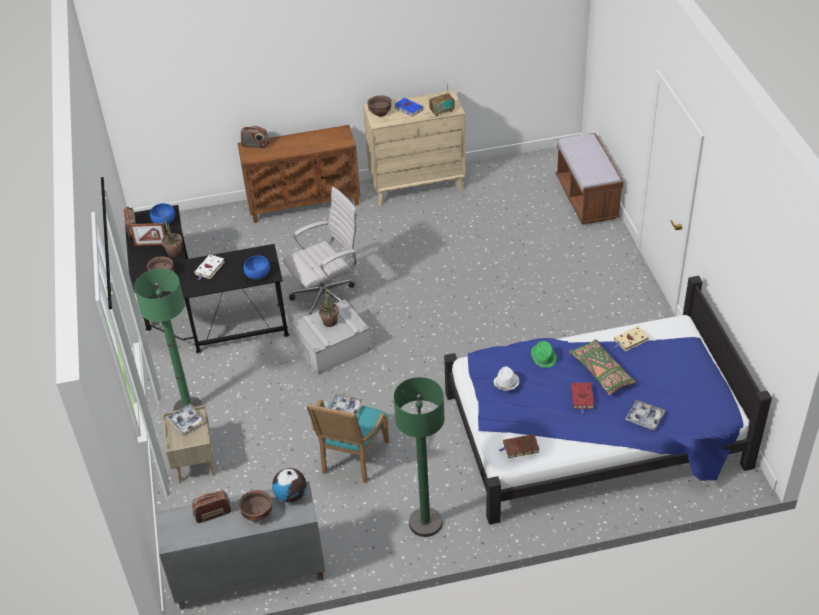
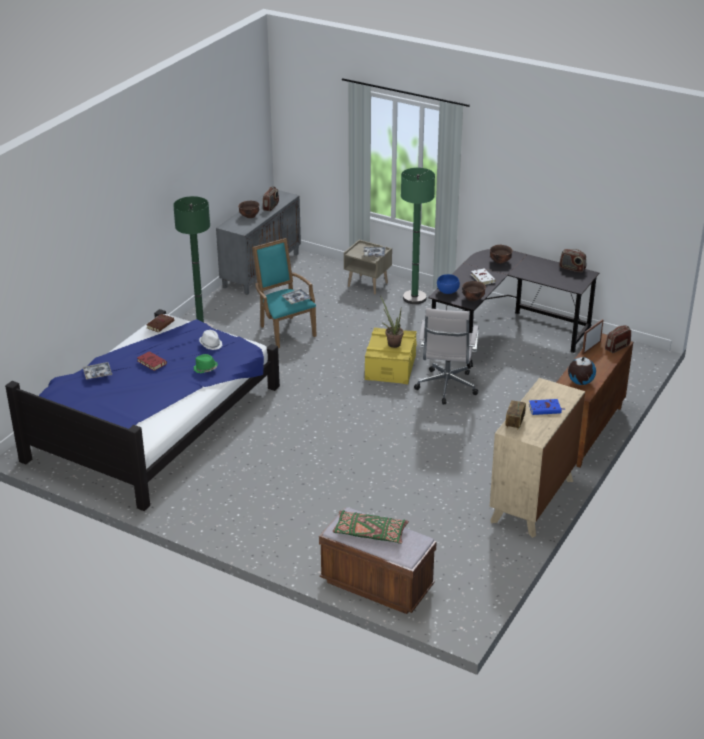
camera: 130 degrees right, 10 degrees down
picture frame [129,223,166,246] -> picture frame moved to [582,319,604,355]
blue bowl [150,203,175,226] -> none
potted plant [162,211,182,257] -> none
globe [272,468,306,503] -> globe moved to [568,357,596,385]
grey storage box [292,299,371,375] -> yellow storage box [365,328,417,384]
brown bowl [367,95,392,117] -> brown bowl moved to [462,281,486,301]
green pillow [569,339,636,395] -> green pillow moved to [333,510,409,544]
beige book [613,326,649,351] -> none

